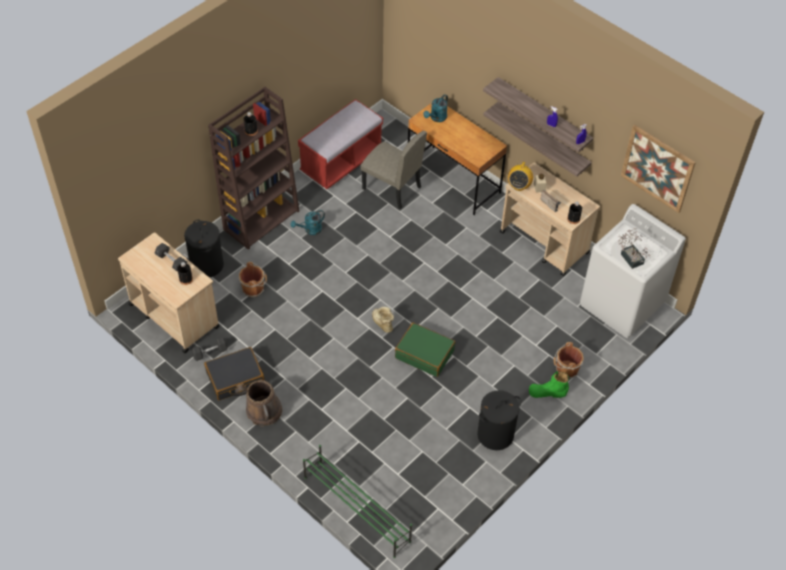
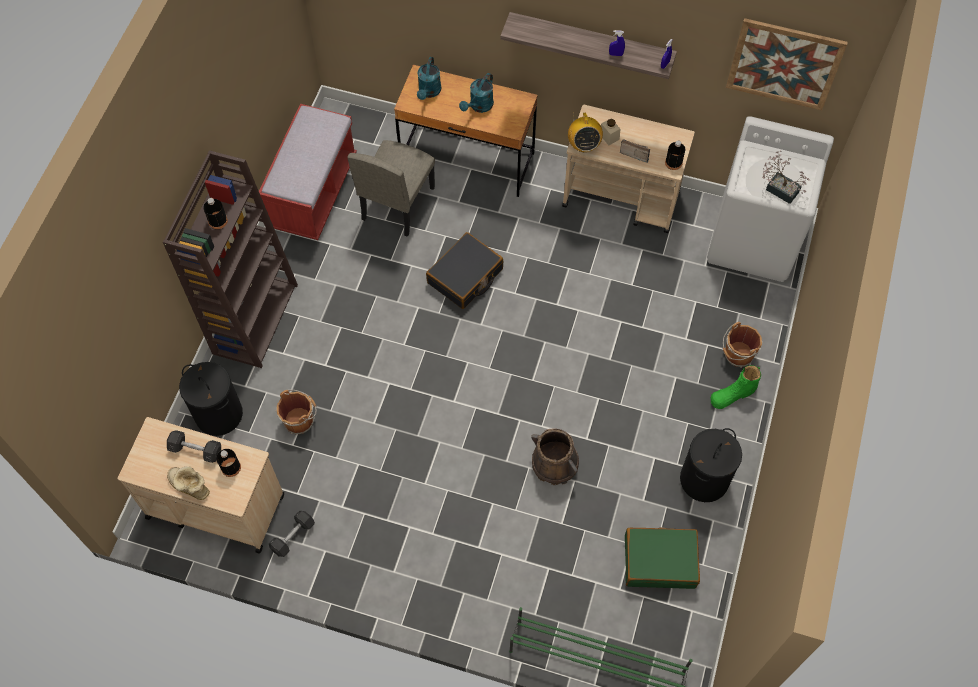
camera: 25 degrees left, 10 degrees up
black suitcase [204,347,265,400] -> black suitcase moved to [426,232,503,309]
brown bucket [246,380,282,427] -> brown bucket moved to [531,428,579,485]
turquoise watering can [291,210,325,235] -> turquoise watering can moved to [459,73,494,113]
beige chair [360,131,427,209] -> beige chair turned 105 degrees clockwise [348,140,435,237]
boot [372,307,394,333] -> boot moved to [167,466,210,500]
green suitcase [395,323,455,377] -> green suitcase moved to [625,527,700,589]
shelf [483,102,592,177] -> none

